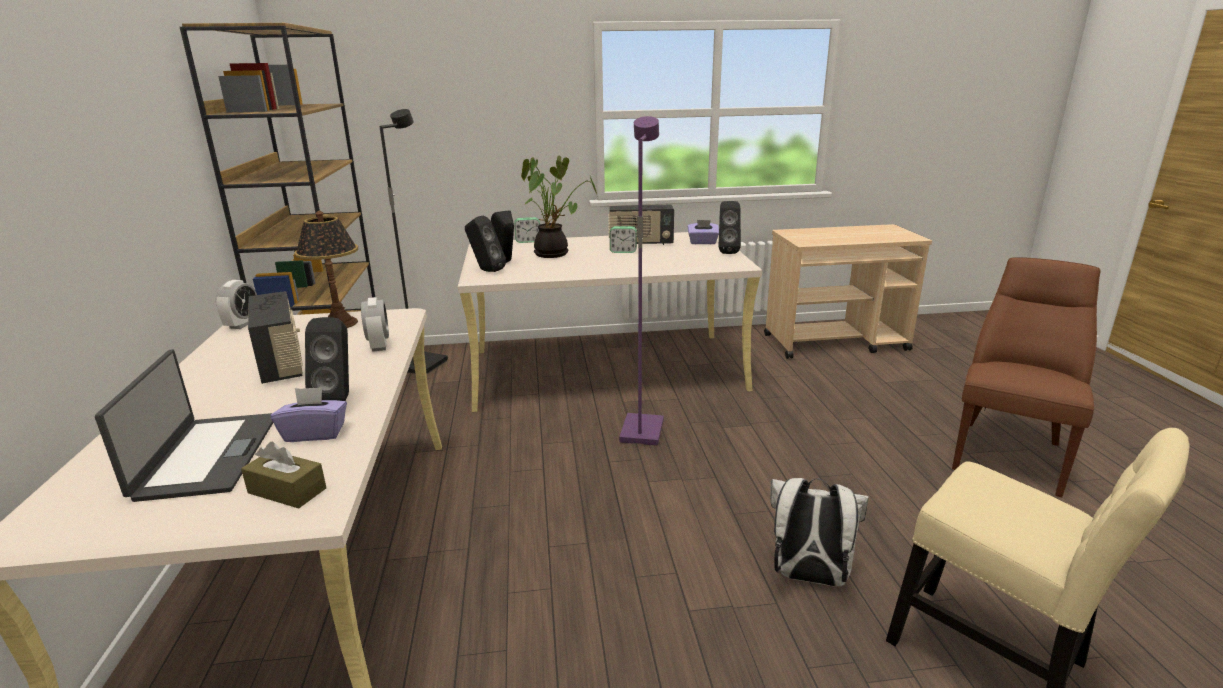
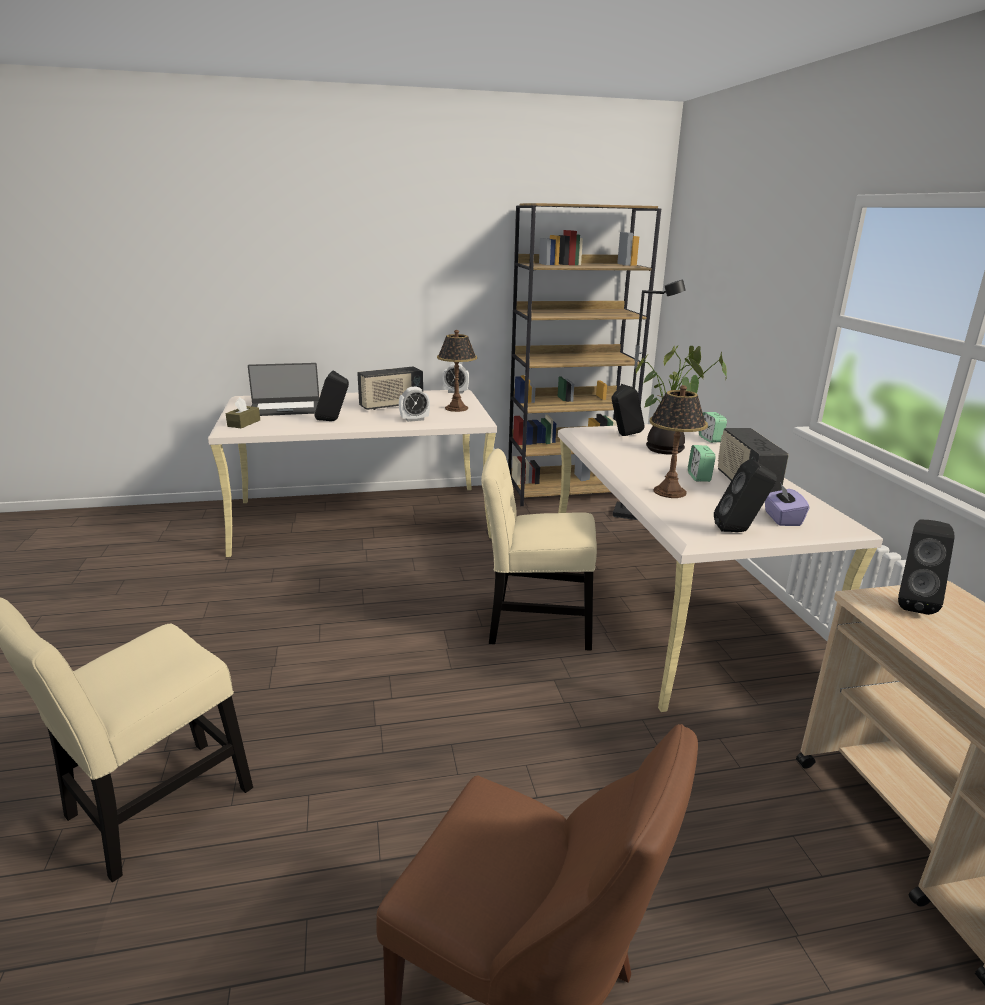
camera: 85 degrees right, 0 degrees up
purple tissue box [271,387,347,442] -> none
black speaker [465,216,506,272] -> black speaker moved to [898,520,954,615]
purple floor lamp [619,116,664,446] -> beige chair [481,449,597,651]
white backpack [770,478,869,586] -> none
none -> table lamp [650,385,708,498]

